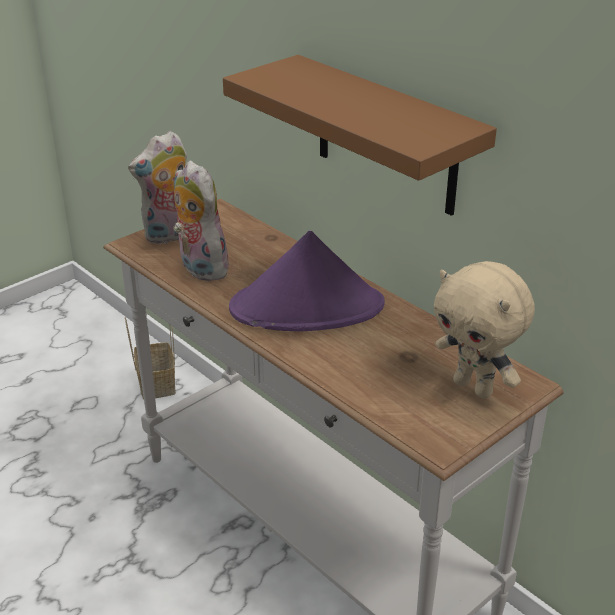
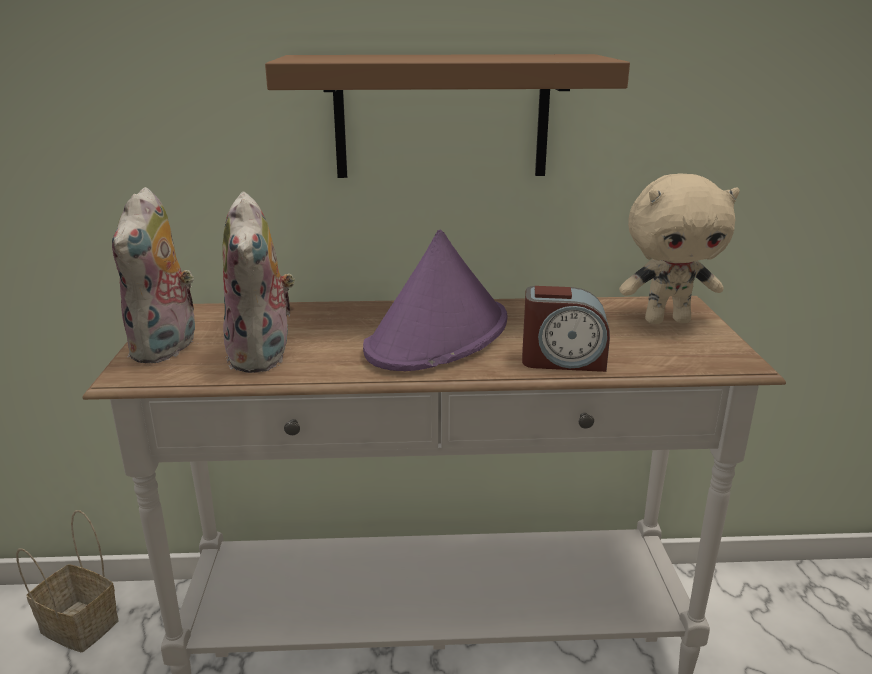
camera: 50 degrees left, 10 degrees down
plush toy [173,161,229,281] -> plush toy turned 105 degrees counterclockwise [222,192,295,373]
none -> alarm clock [522,286,610,372]

